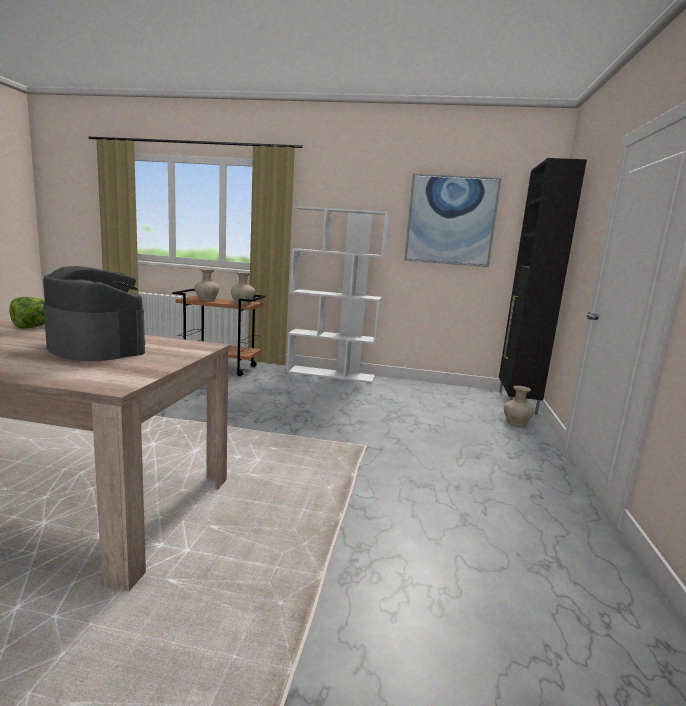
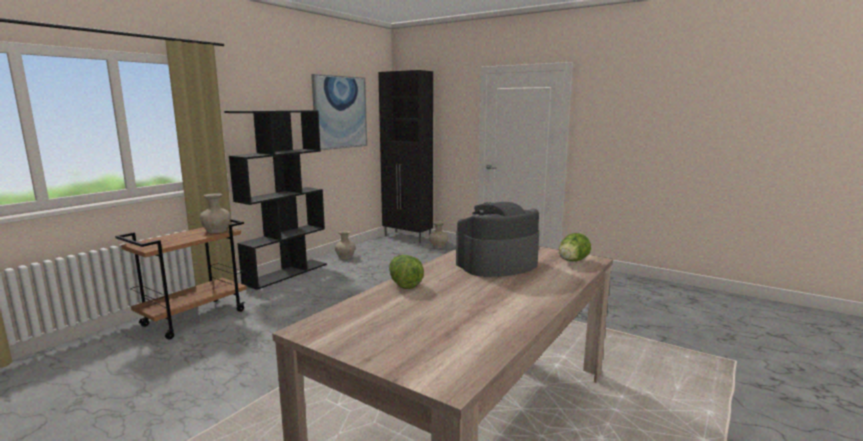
camera: 65 degrees left, 0 degrees up
beige vase [195,269,219,301] -> beige vase moved to [335,230,355,259]
white bookcase [287,206,390,383] -> black bookcase [224,110,327,290]
none -> lettuce [559,233,591,261]

